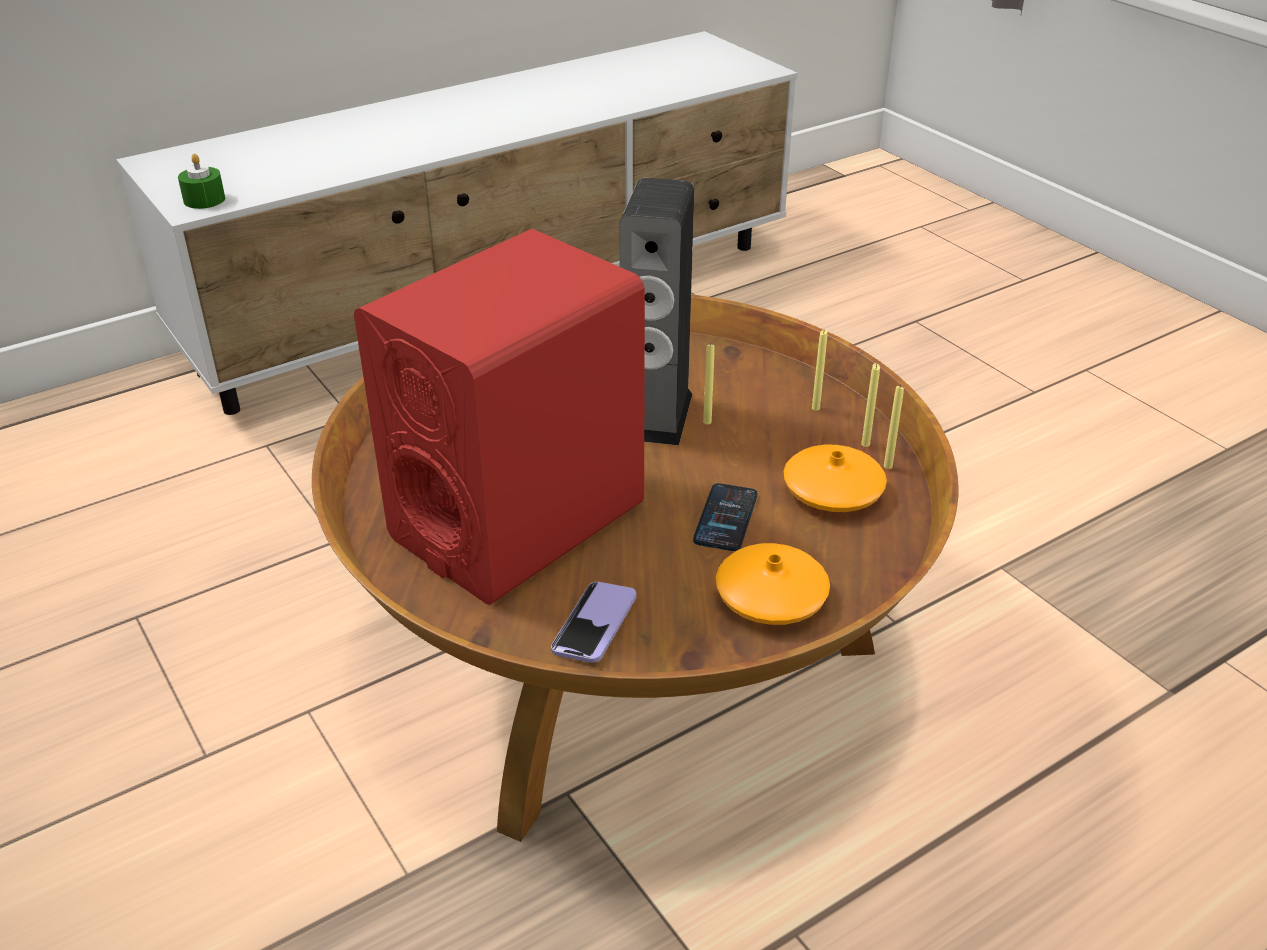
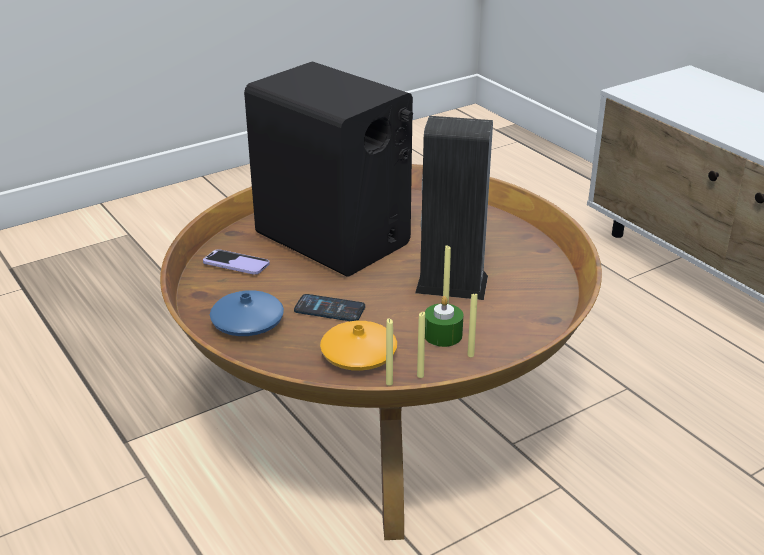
camera: 90 degrees right, 5 degrees down
green candle [178,154,225,209] -> green candle moved to [425,296,463,347]
red speaker [354,229,645,605] -> black speaker [244,62,413,277]
orange vase [716,543,830,625] -> blue vase [210,290,284,336]

